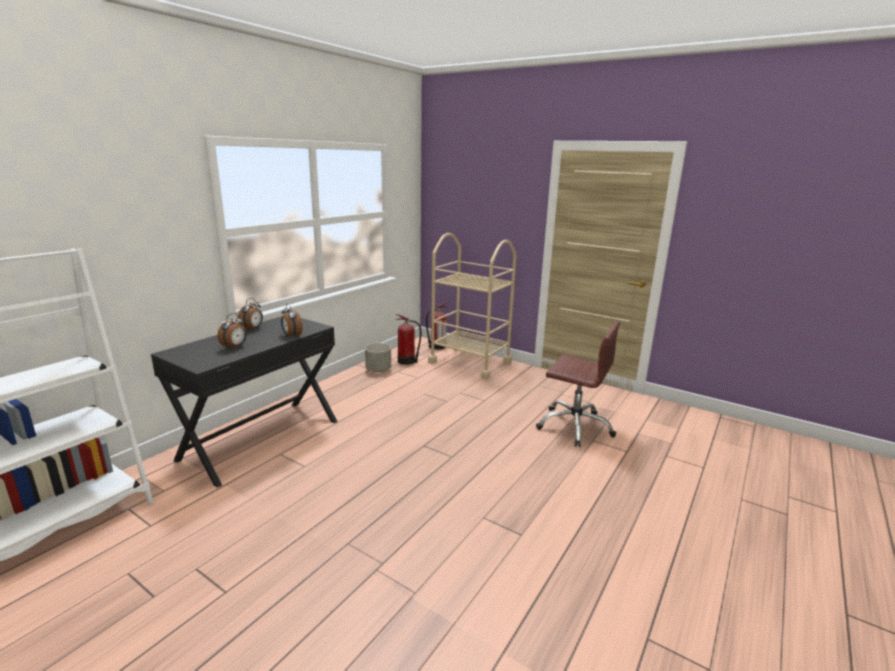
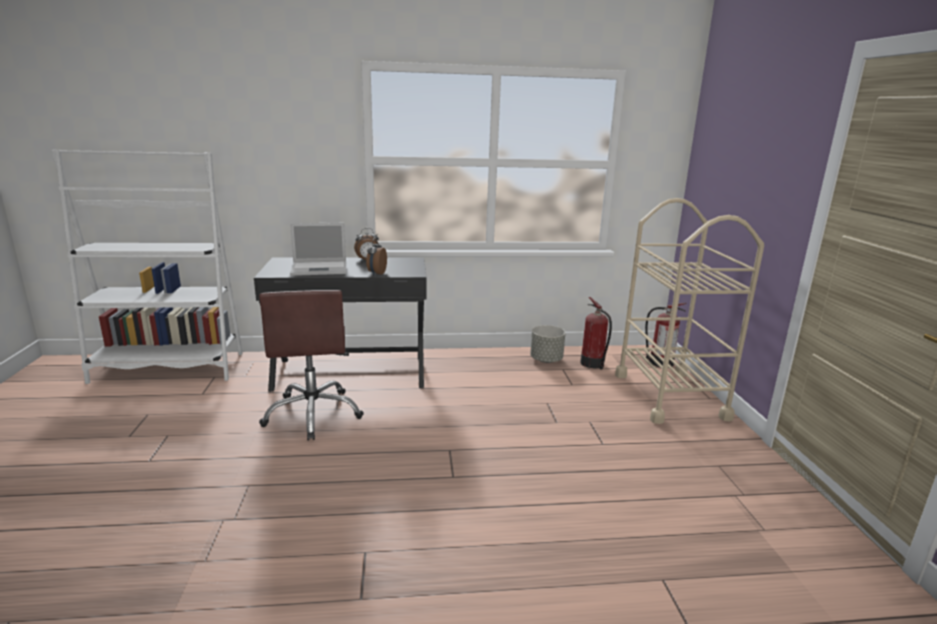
camera: 50 degrees right, 0 degrees up
alarm clock [217,313,247,350] -> laptop [290,223,347,276]
brown office chair [536,321,620,447] -> brown office chair moved to [259,290,364,441]

